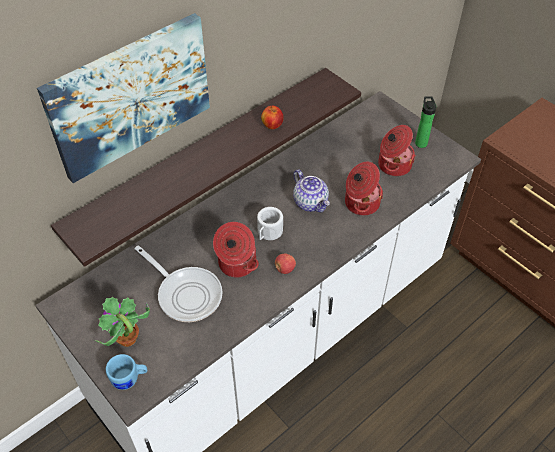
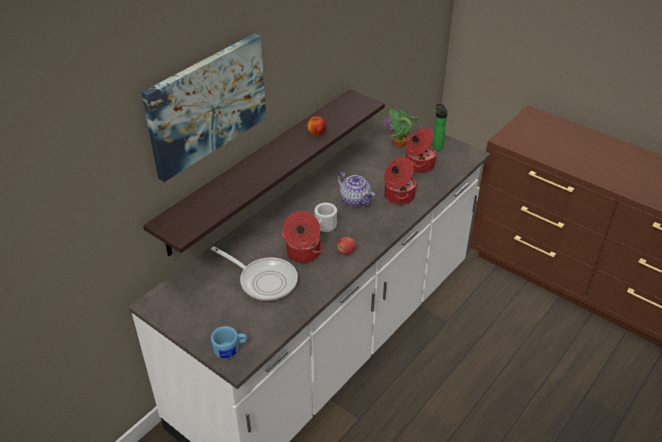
camera: 10 degrees left, 10 degrees down
potted plant [95,296,150,347] -> potted plant moved to [386,109,418,148]

